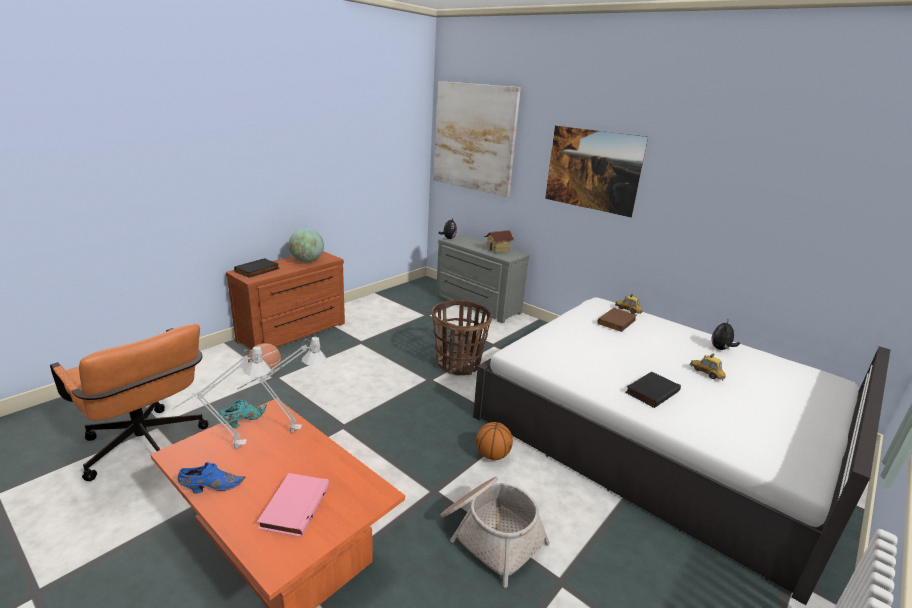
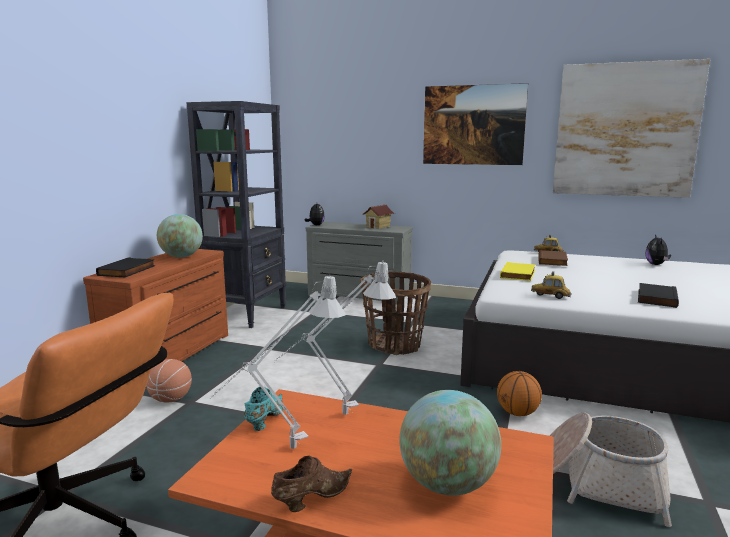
camera: 20 degrees left, 10 degrees down
blue shoe [178,462,245,494] -> brown shoe [271,456,352,512]
pink book [257,473,329,537] -> globe [399,390,501,496]
picture [434,81,521,197] -> picture moved to [553,59,710,198]
toy car [690,353,726,380] -> toy car moved to [531,271,572,299]
none -> black bookcase [186,101,286,328]
none -> yellow book [500,262,535,281]

